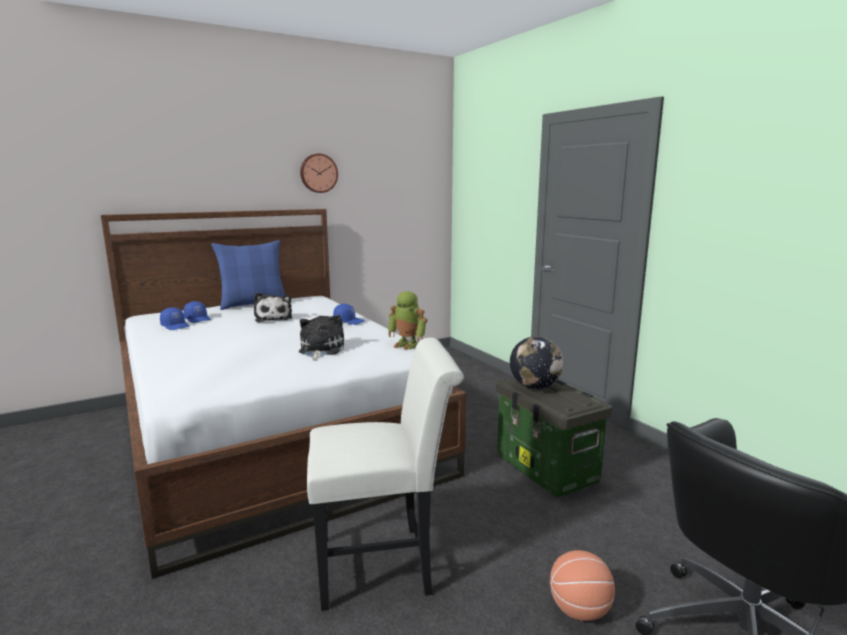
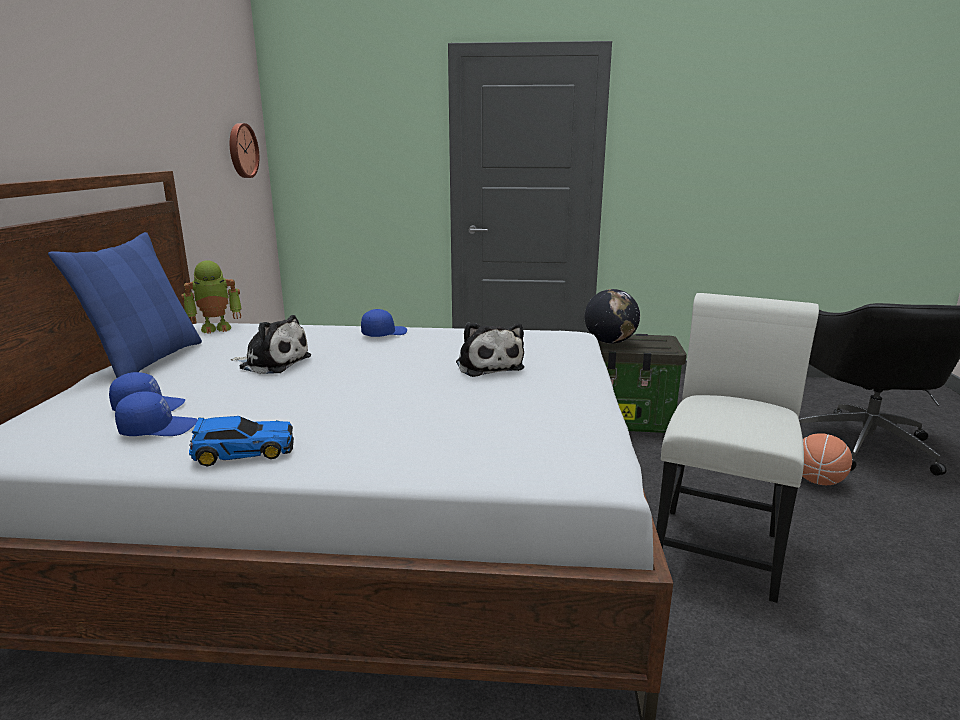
camera: 55 degrees left, 5 degrees up
plush toy [299,315,344,361] -> plush toy turned 150 degrees counterclockwise [456,322,524,377]
wall clock [300,153,338,193] -> wall clock moved to [230,123,259,178]
toy robot [388,291,427,350] -> toy robot moved to [181,260,242,334]
none -> toy car [189,416,294,467]

